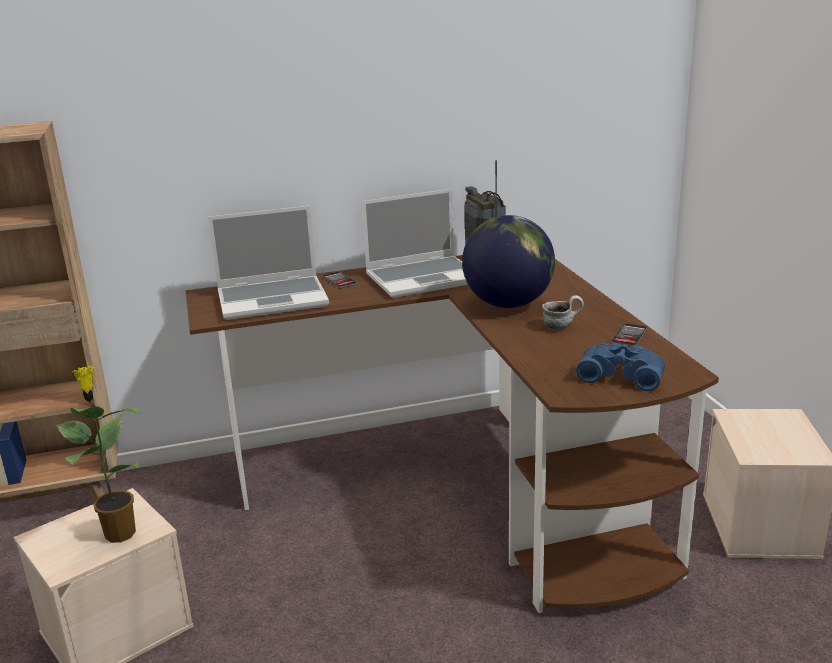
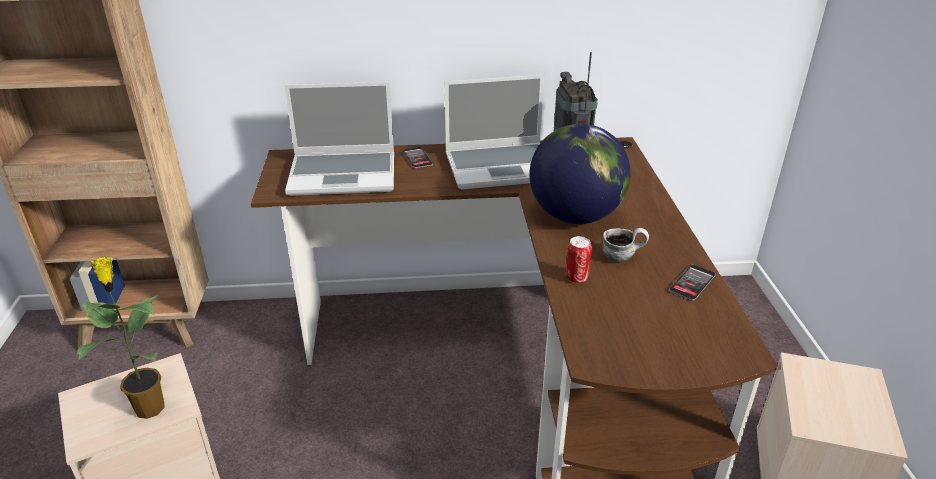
camera: 10 degrees right, 10 degrees up
blue binoculars [576,343,665,391] -> none
none -> can [566,236,592,283]

